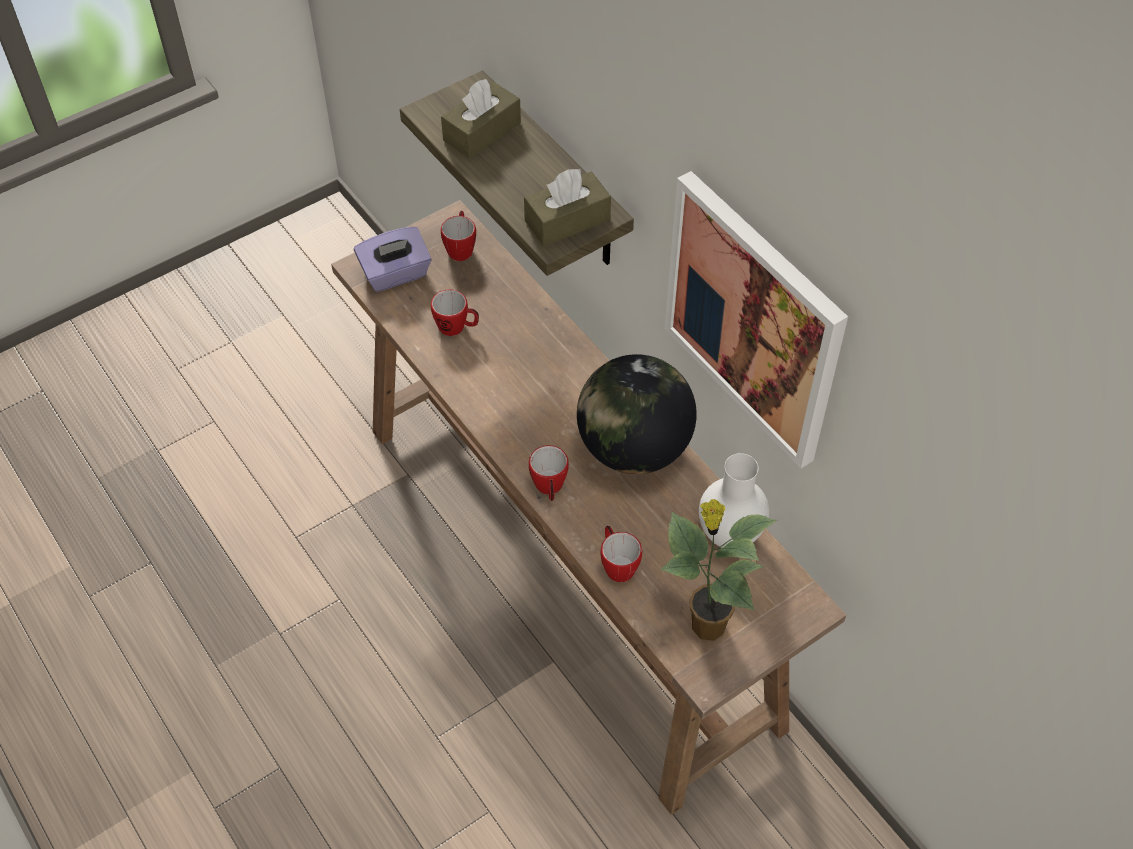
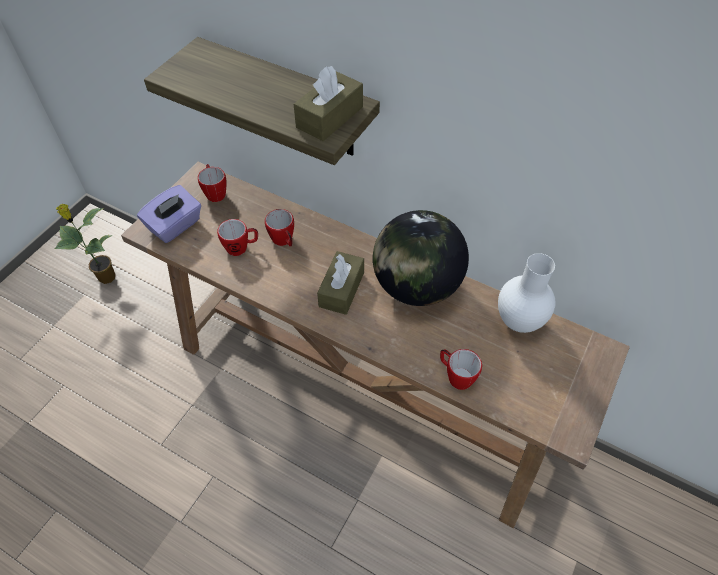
camera: 25 degrees left, 0 degrees up
brown tissue box [441,79,521,159] -> brown tissue box moved to [317,251,364,315]
mug [529,445,569,501] -> mug moved to [265,209,294,246]
potted plant [660,499,777,641] -> potted plant moved to [55,204,116,284]
picture [665,171,848,468] -> none

